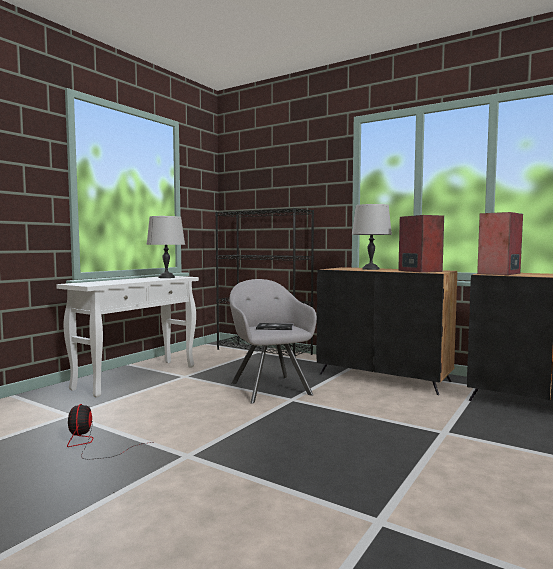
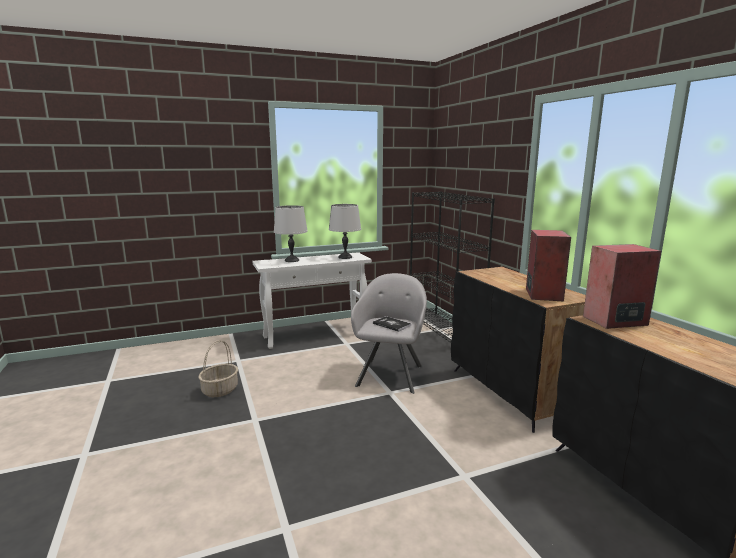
camera: 35 degrees right, 10 degrees up
fan [67,404,154,460] -> basket [198,340,238,397]
grey table lamp [352,204,392,270] -> grey table lamp moved to [274,205,308,262]

